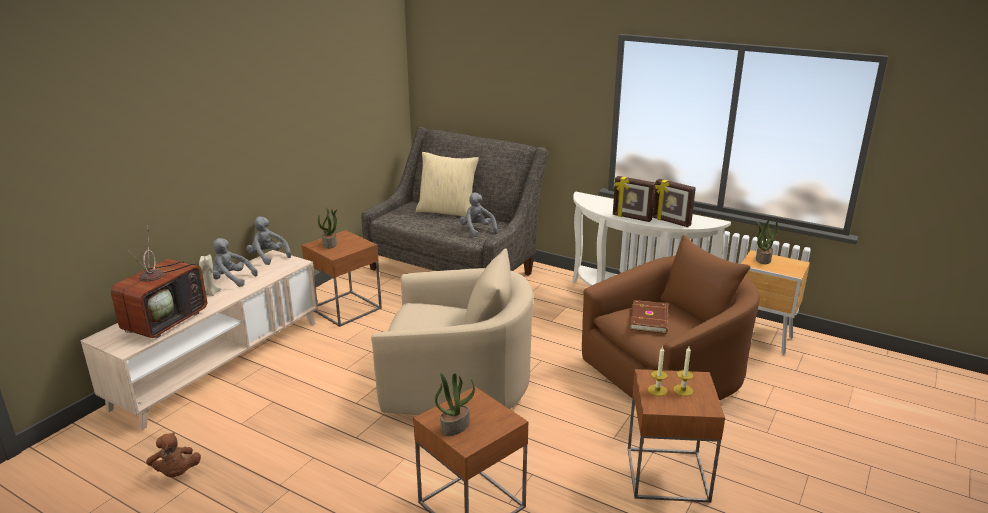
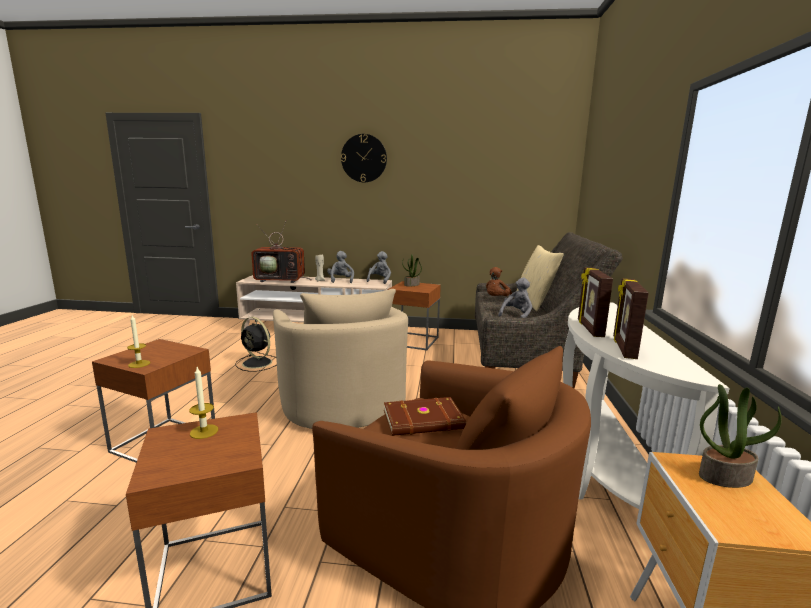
camera: 65 degrees right, 10 degrees down
brown plush toy [146,432,201,477] -> brown plush toy moved to [486,267,512,296]
potted plant [435,373,475,436] -> none
candle [673,347,694,396] -> candle moved to [127,315,150,368]
none -> black fan [235,317,276,372]
none -> wall clock [341,134,387,182]

